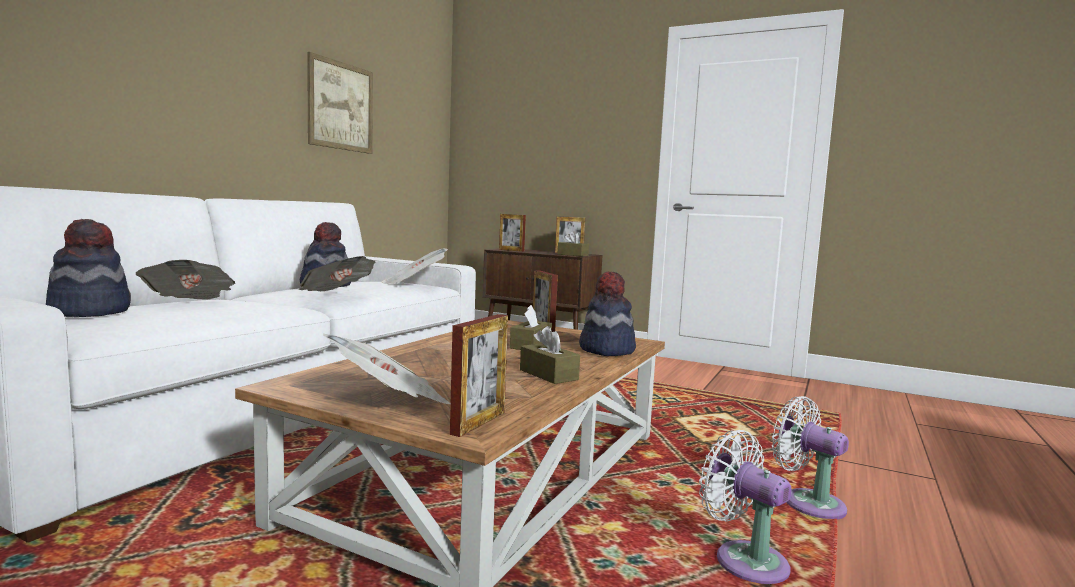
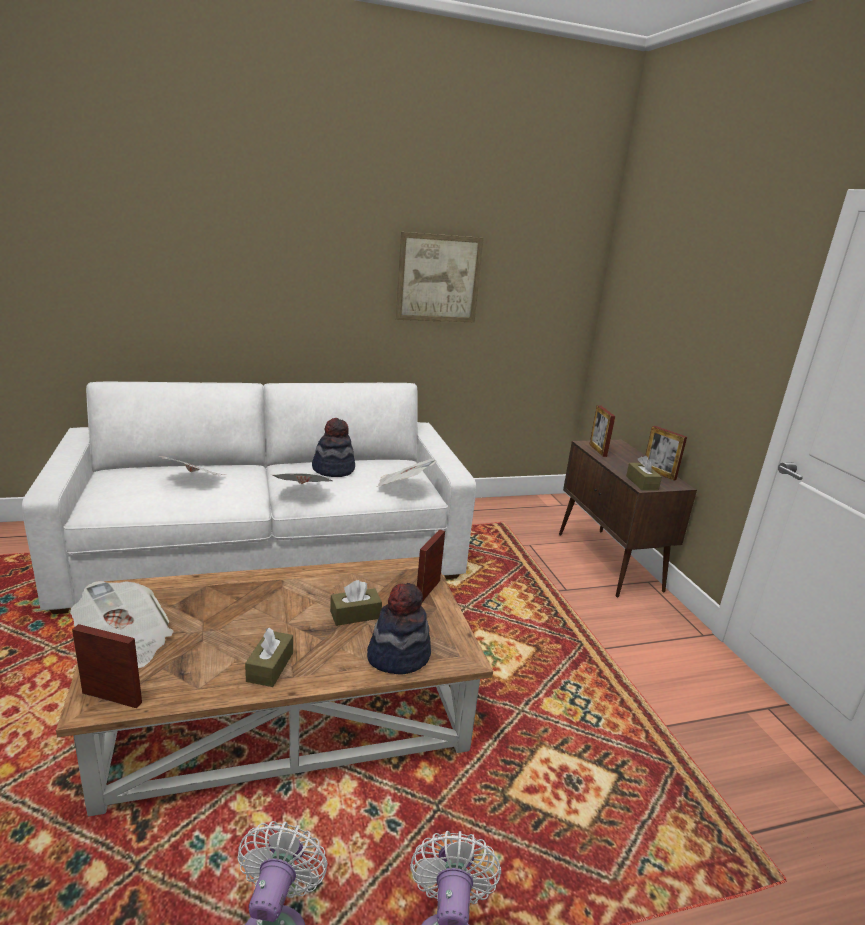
camera: 45 degrees right, 15 degrees up
hat [46,219,131,317] -> none
picture frame [450,314,508,437] -> picture frame turned 150 degrees counterclockwise [72,624,142,708]

